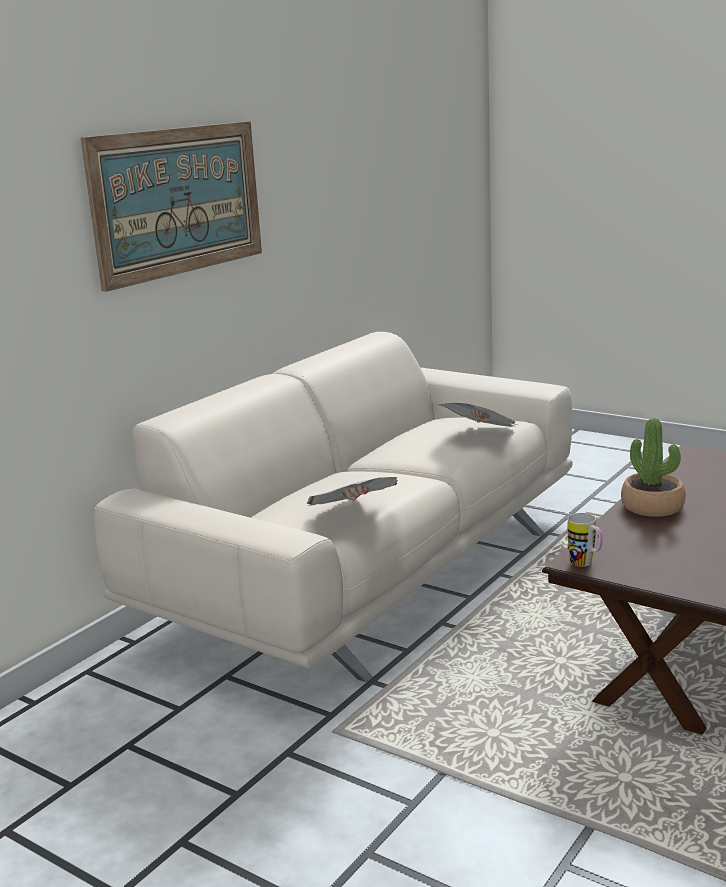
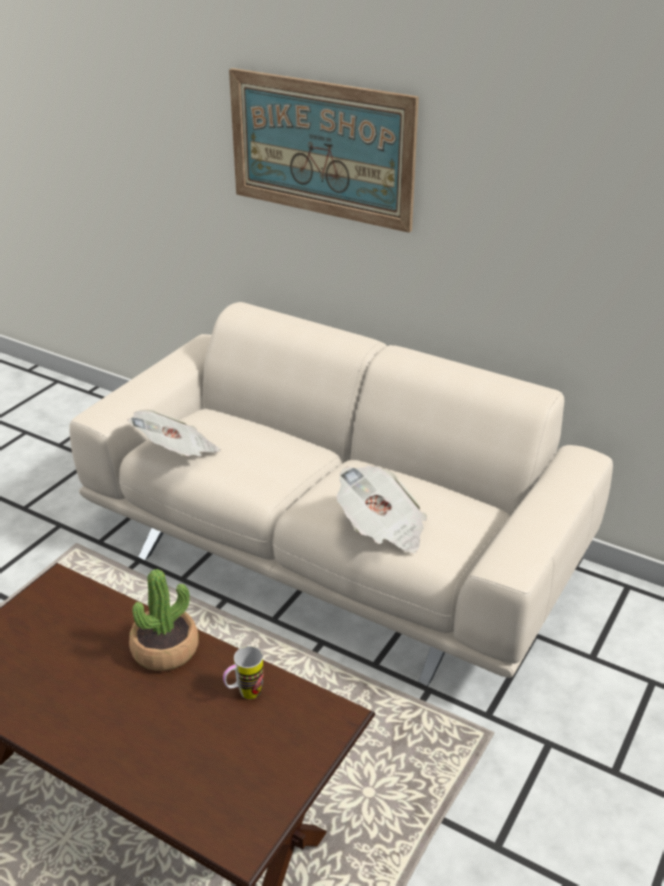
camera: 85 degrees right, 15 degrees up
mug [568,513,603,567] -> mug moved to [223,646,263,699]

